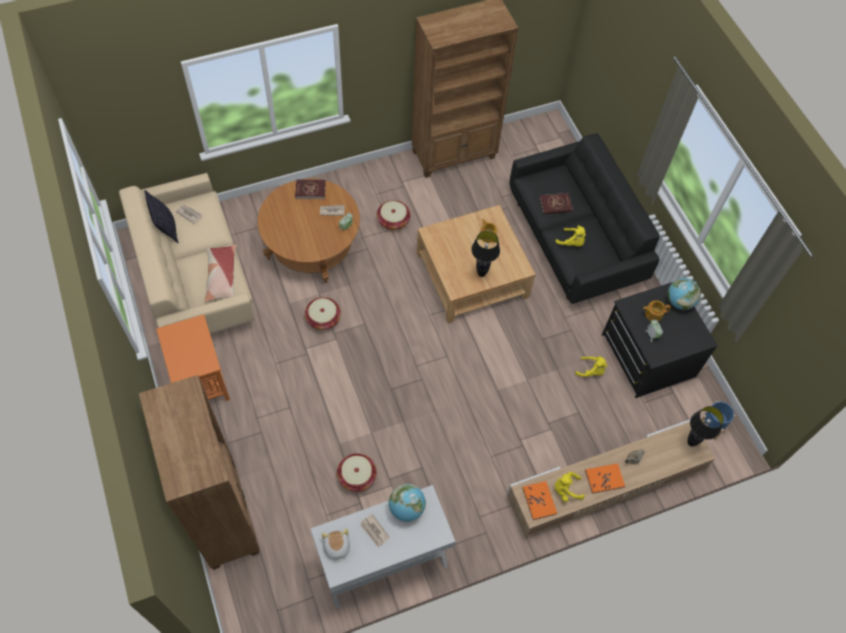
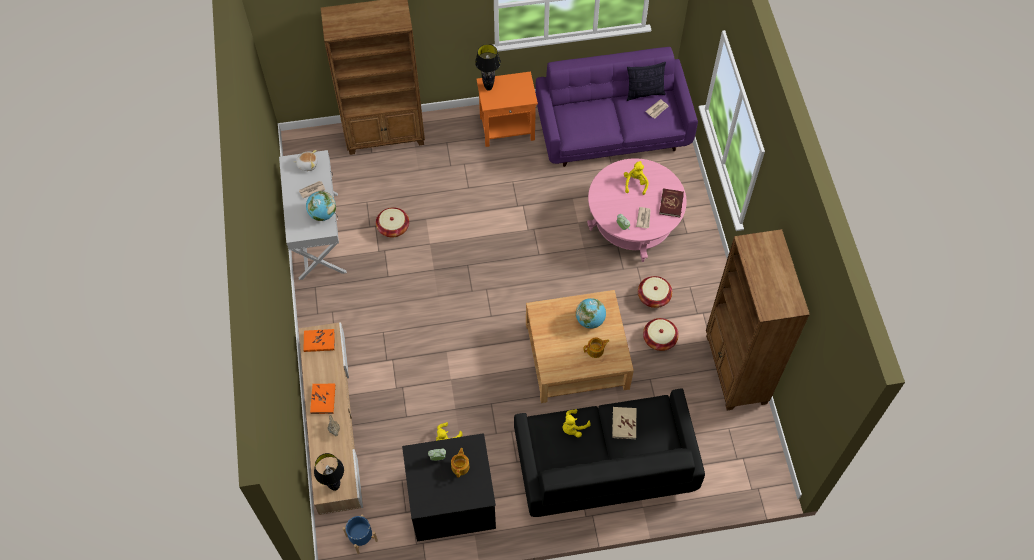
camera: 105 degrees right, 0 degrees up
beige sofa [119,173,255,334] -> purple sofa [535,47,698,167]
pillow [205,244,237,302] -> none
brown coffee table [257,179,360,283] -> pink coffee table [587,158,687,262]
basket [305,297,341,330] -> basket moved to [643,318,679,351]
black table lamp [471,231,500,277] -> black table lamp moved to [475,44,501,91]
red book [540,193,573,215] -> beige book [612,407,637,439]
yellow plush toy [555,472,585,502] -> yellow plush toy moved to [624,161,649,195]
globe [667,278,701,310] -> globe moved to [576,298,606,329]

